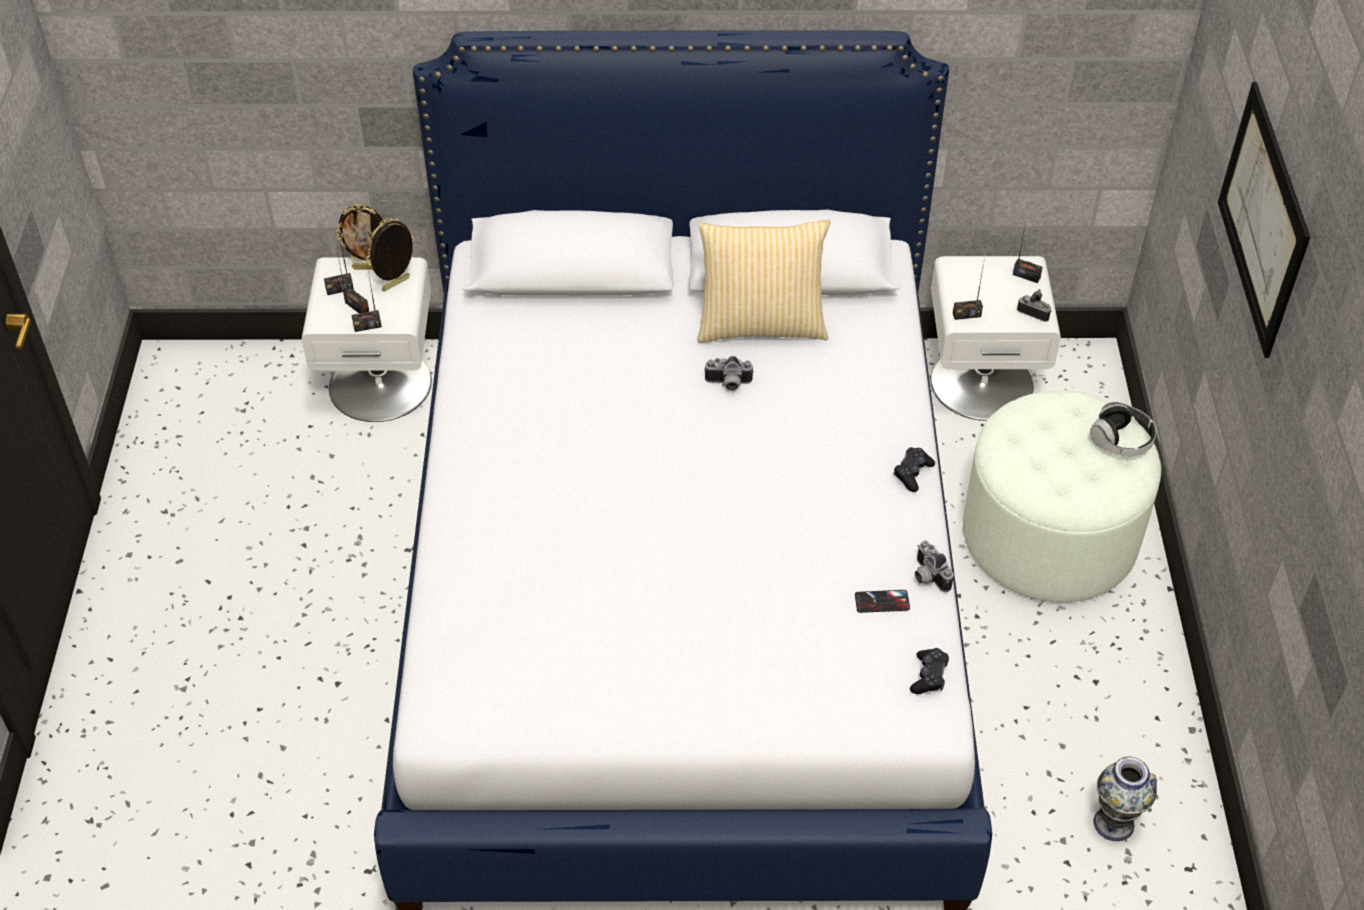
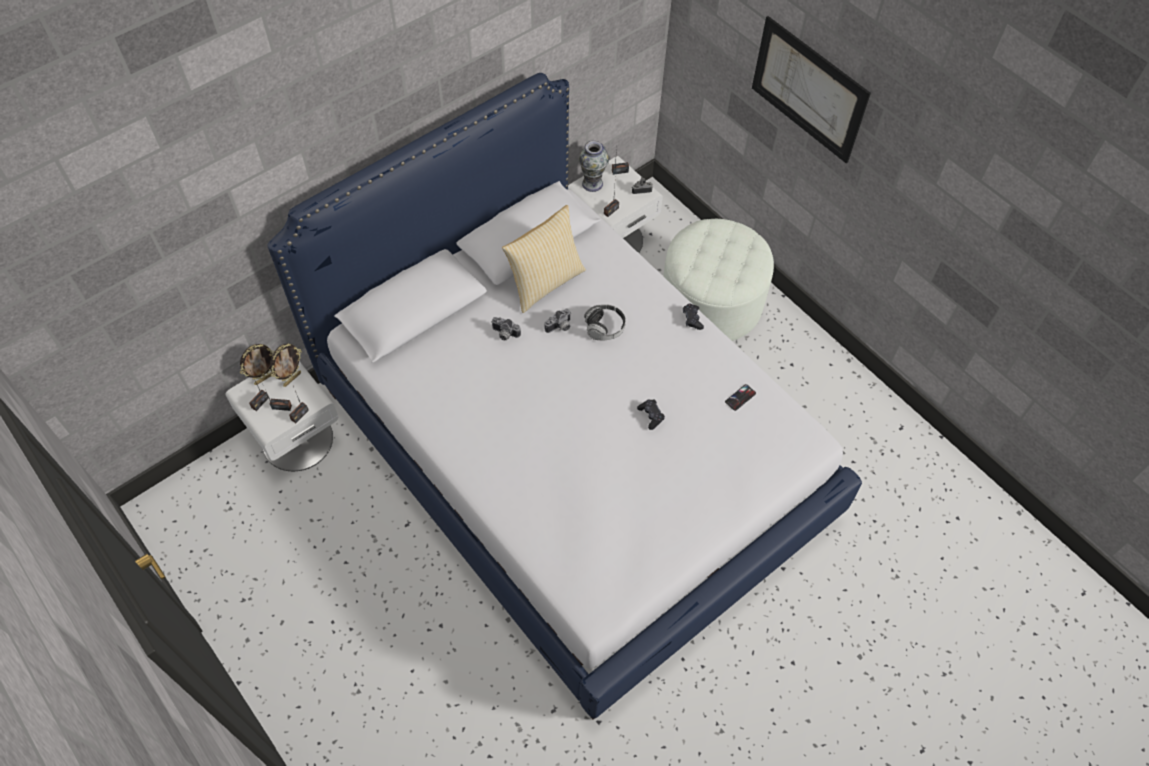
camera: 40 degrees left, 10 degrees up
picture frame [366,218,414,291] -> picture frame turned 150 degrees counterclockwise [270,343,302,387]
black game controller [910,648,949,694] -> black game controller moved to [637,399,665,430]
camera [915,540,954,592] -> camera moved to [491,317,521,340]
headphones [1090,402,1156,456] -> headphones moved to [584,304,626,340]
vase [1093,757,1157,841] -> vase moved to [579,141,609,192]

